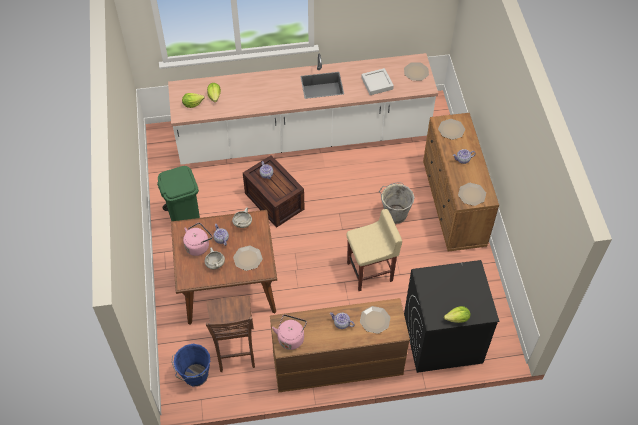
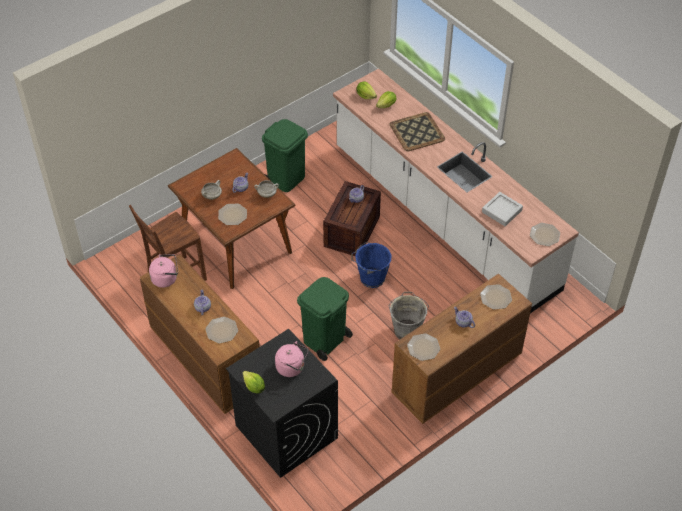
camera: 60 degrees right, 5 degrees down
blue bucket [172,344,210,386] -> blue bucket moved to [351,242,392,288]
pink kettle [183,222,213,256] -> pink kettle moved to [275,341,309,377]
beige stool [346,209,402,291] -> green trash can [297,277,353,361]
none -> tray [389,112,445,151]

